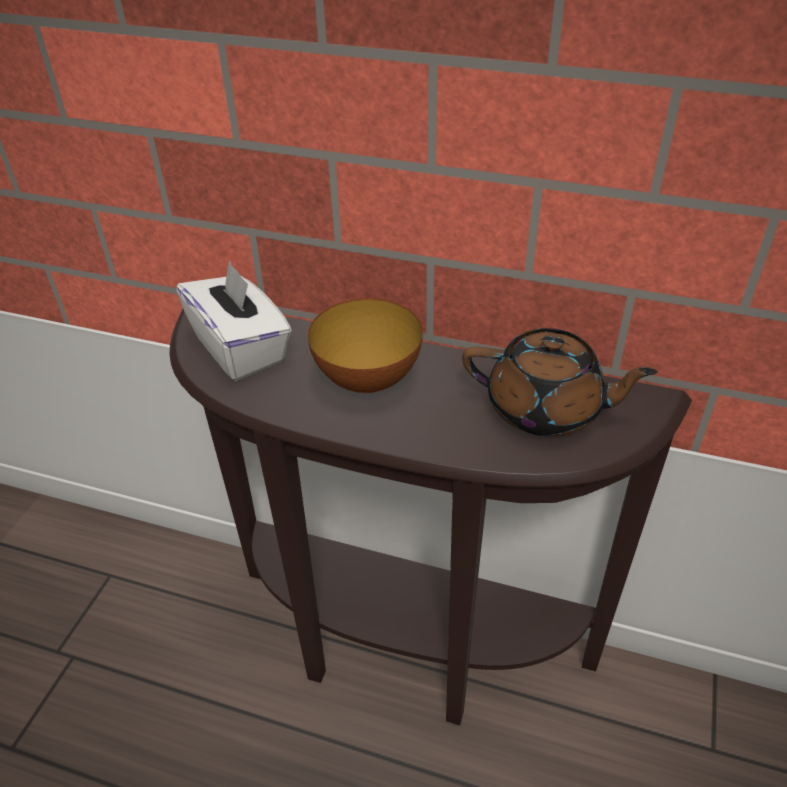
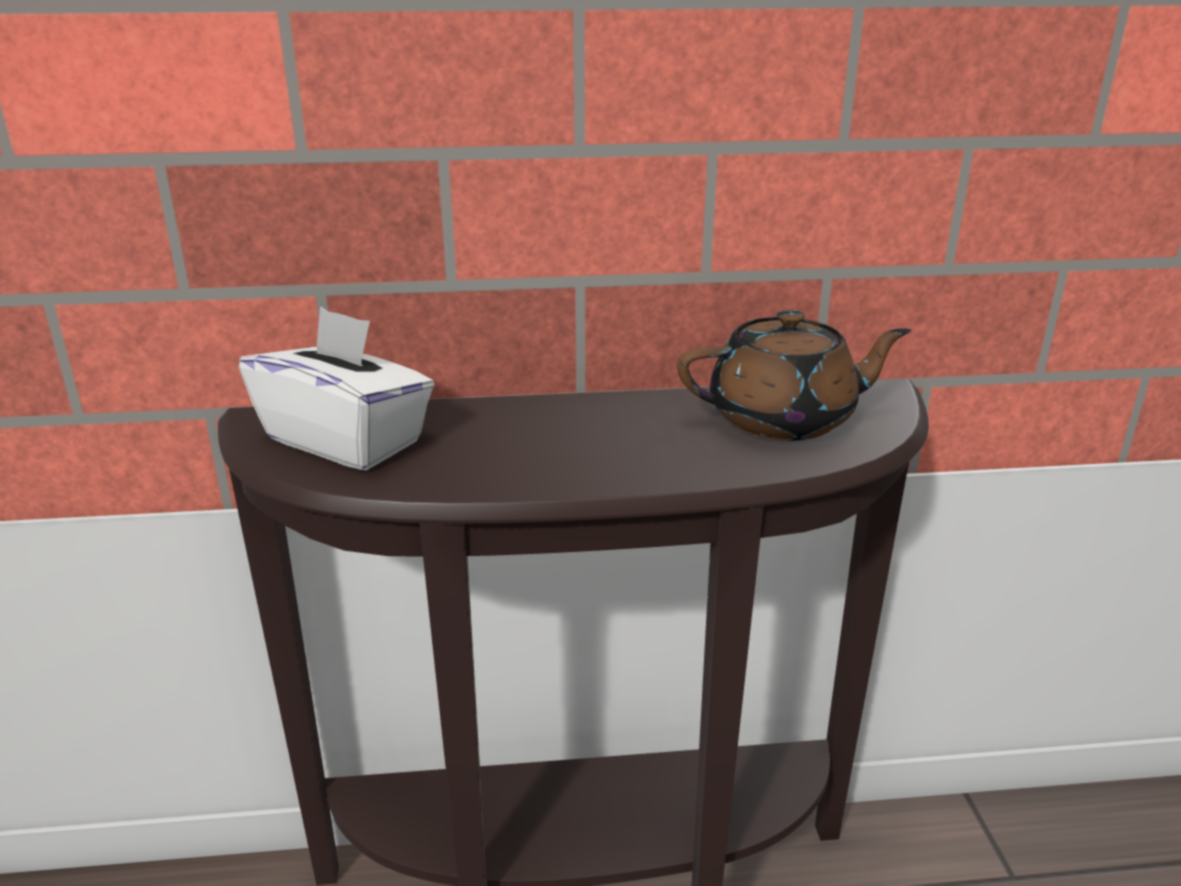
camera: 25 degrees left, 15 degrees down
bowl [308,298,423,393] -> none

